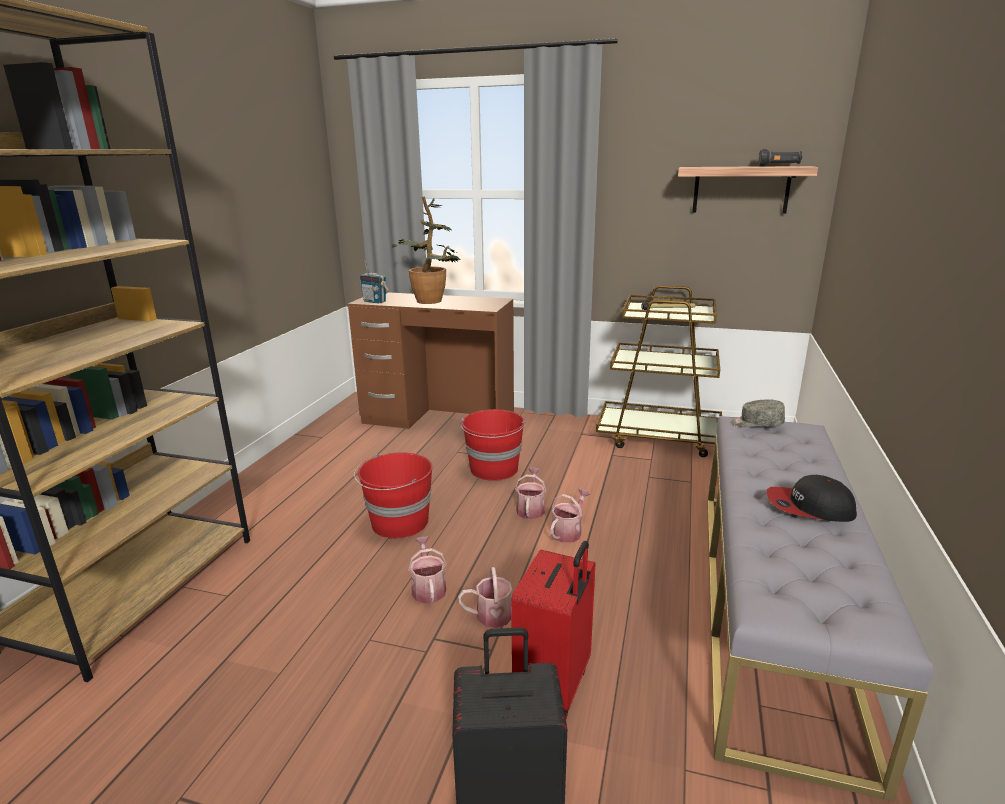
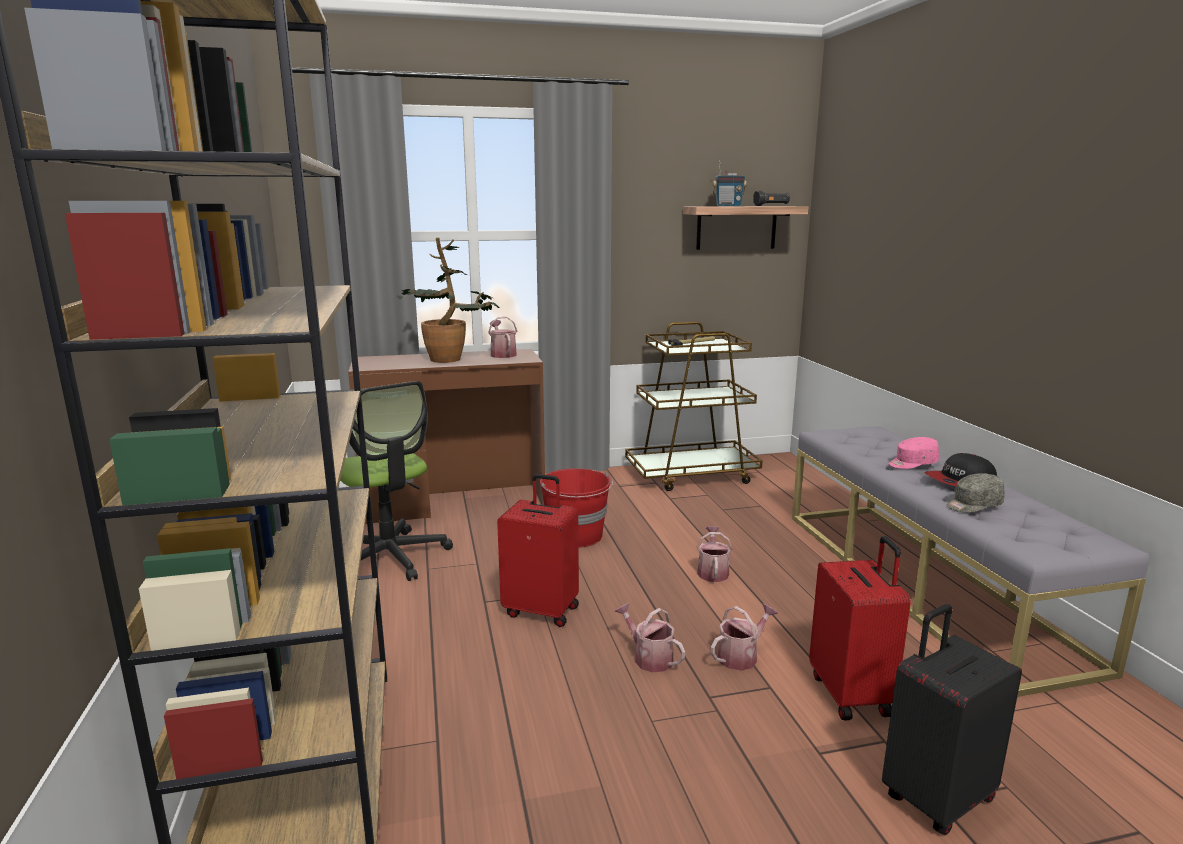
camera: 30 degrees left, 5 degrees down
red bucket [354,452,433,539] -> red suitcase [497,474,579,627]
radio [359,259,389,304] -> radio moved to [713,159,747,206]
watering can [515,468,547,519] -> watering can moved to [488,317,517,358]
grey cap [731,399,785,427] -> grey cap moved to [947,473,1005,512]
none -> office chair [340,381,453,581]
none -> pink cap [889,437,939,469]

